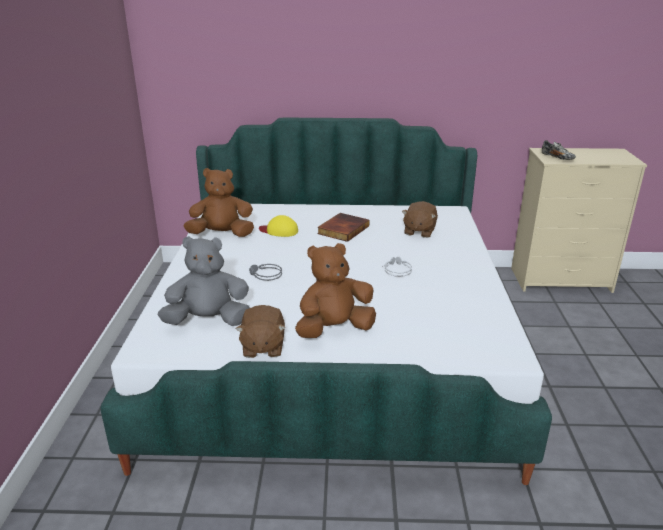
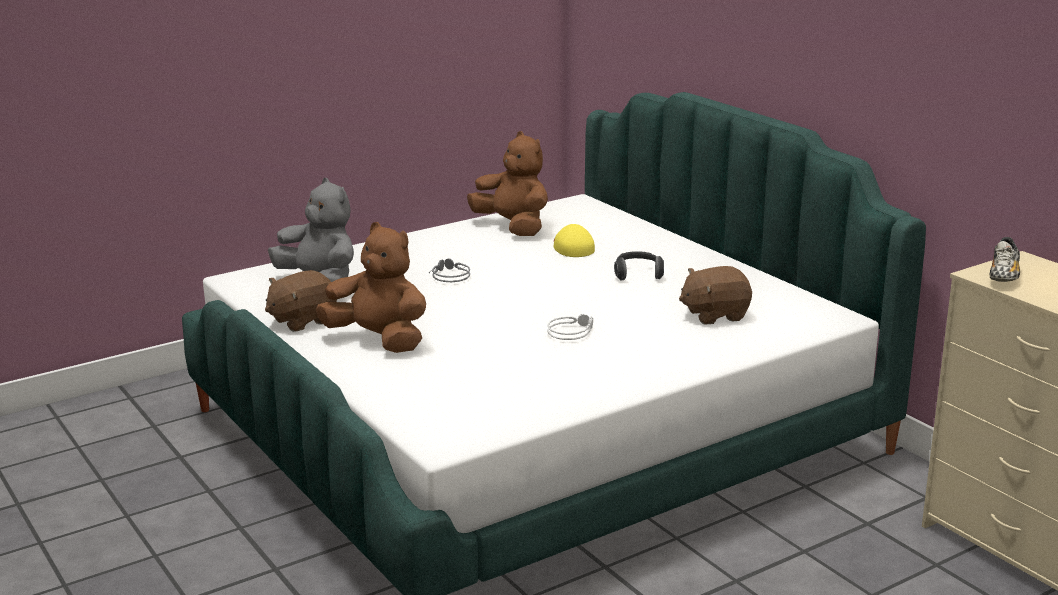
camera: 55 degrees right, 5 degrees down
book [317,213,370,242] -> headphones [614,251,664,281]

